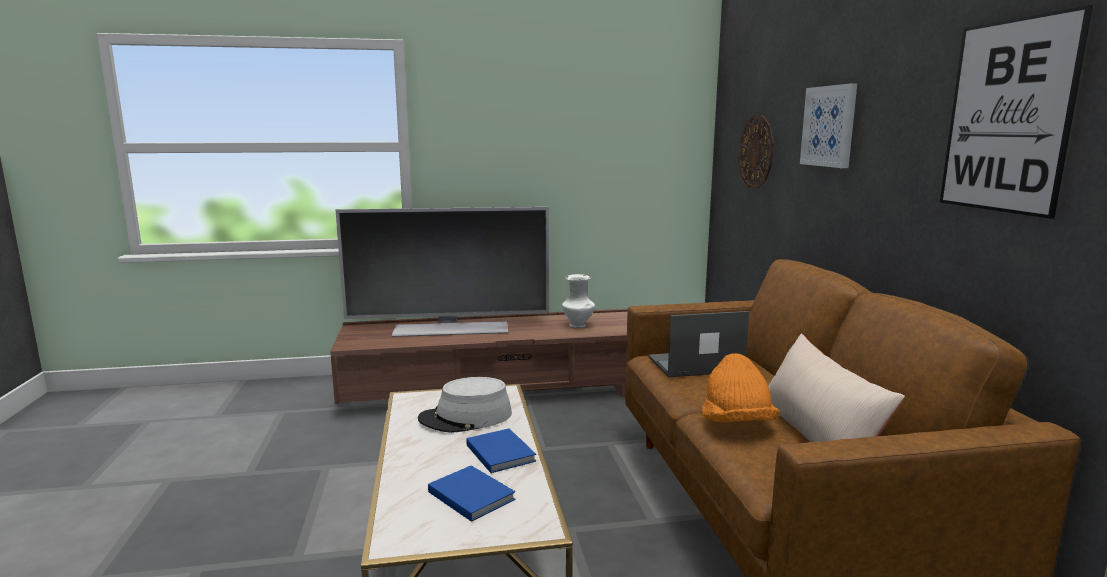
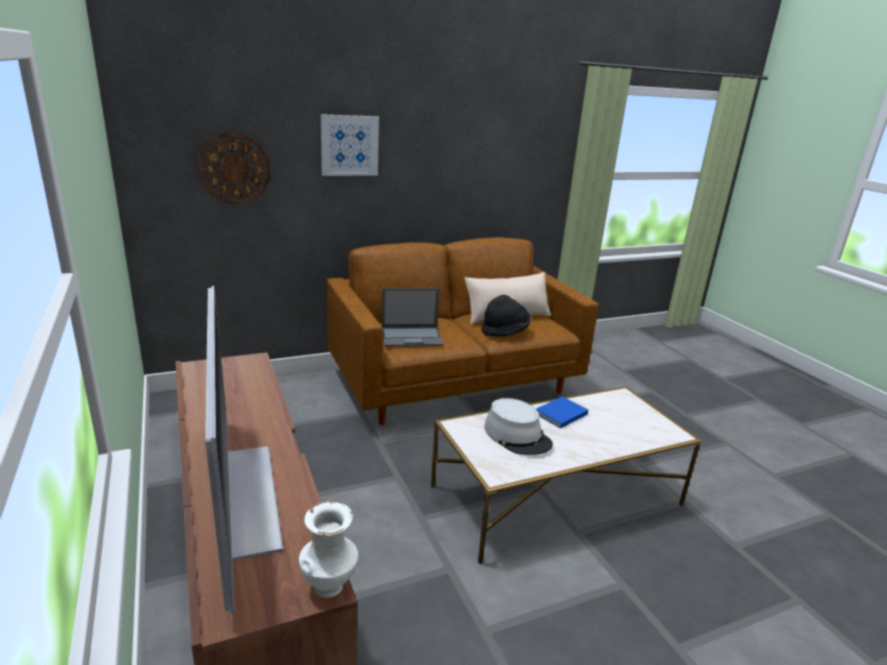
camera: 105 degrees left, 10 degrees up
blue book [428,465,515,522] -> none
white vase [562,274,595,328] -> white vase moved to [299,501,359,598]
laptop [648,311,749,377] -> laptop turned 75 degrees counterclockwise [381,288,443,347]
orange hat [701,353,780,423] -> black hat [481,295,531,337]
picture [940,5,1093,219] -> none

